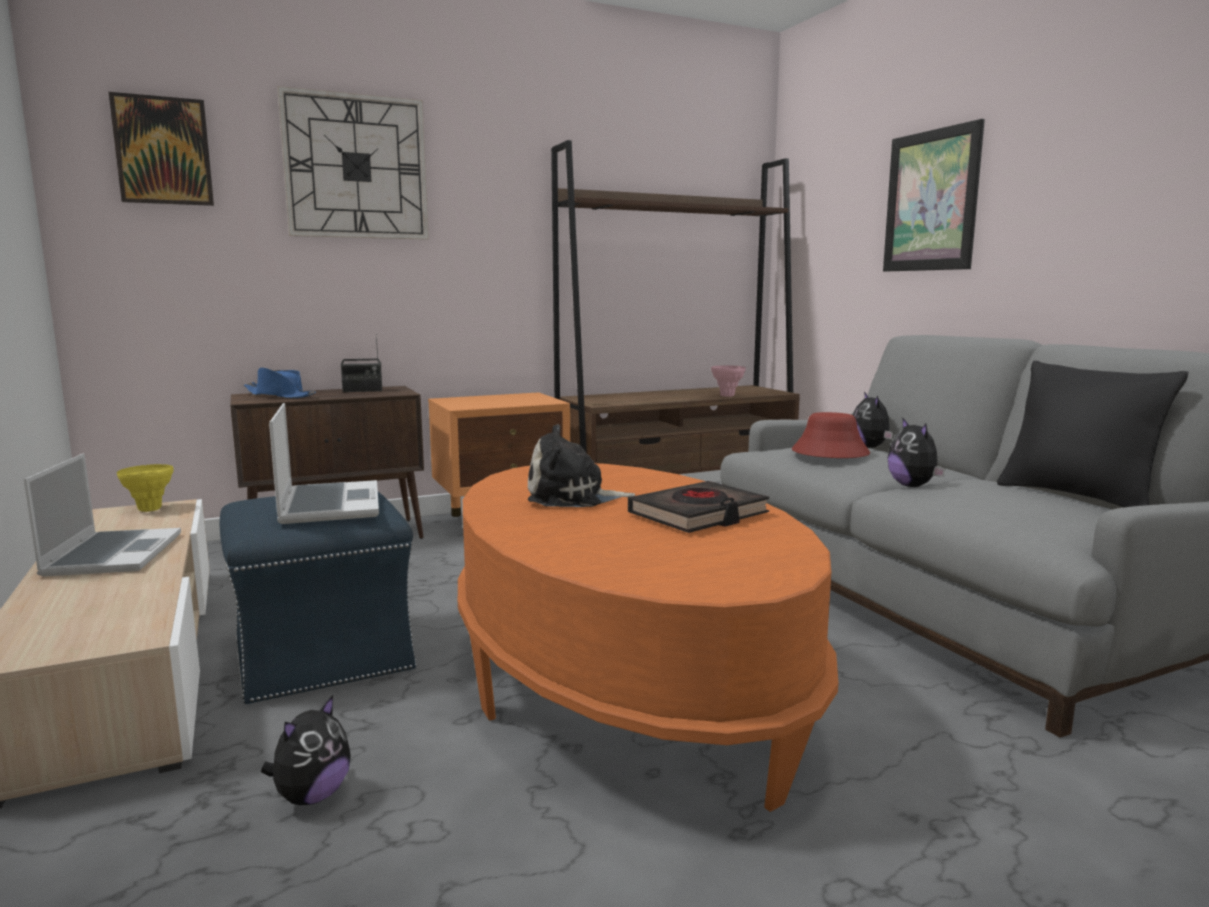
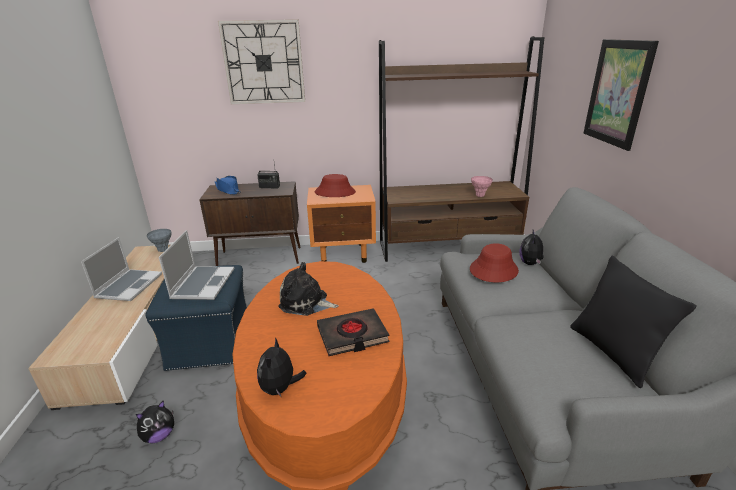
camera: 20 degrees right, 15 degrees up
picture [109,92,214,206] -> none
yellow vase [117,464,173,512] -> grey vase [147,229,172,252]
plush toy [888,417,946,487] -> plush toy moved to [257,337,307,398]
none -> red hat [314,174,356,197]

